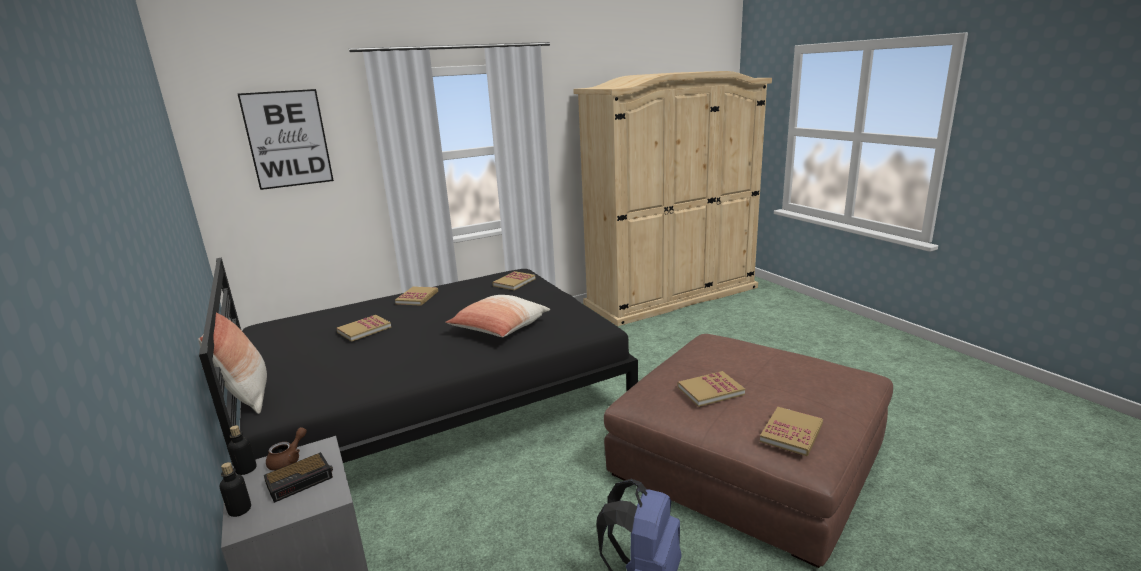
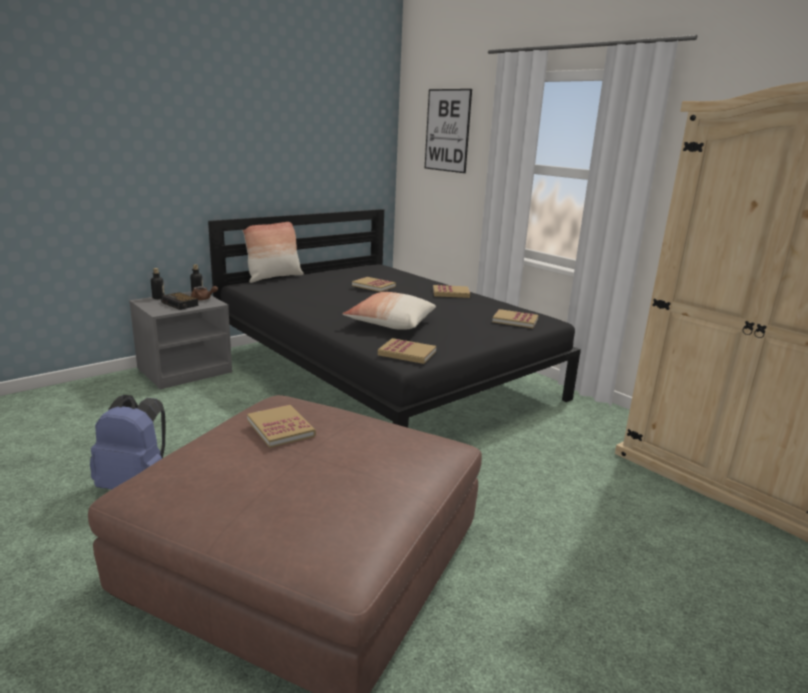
camera: 75 degrees right, 0 degrees up
book [760,407,823,456] -> book moved to [378,338,436,364]

